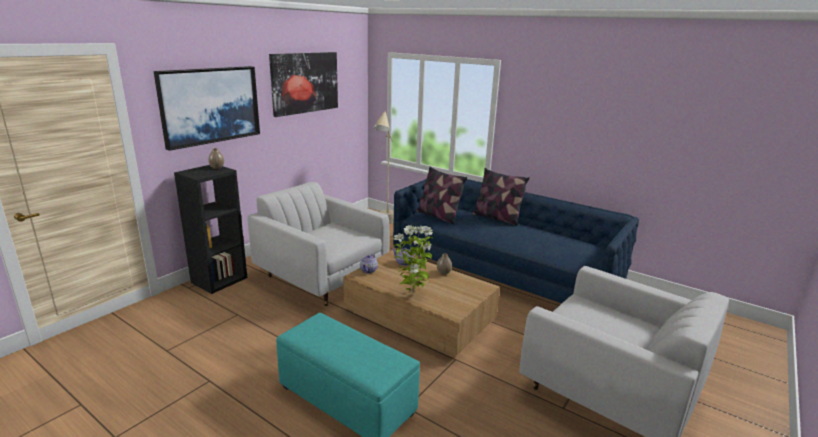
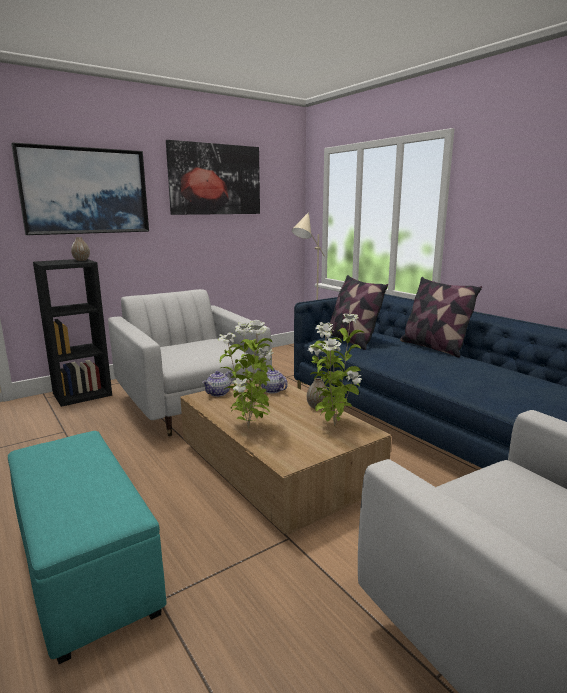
camera: 20 degrees right, 5 degrees down
none -> potted plant [307,313,365,426]

